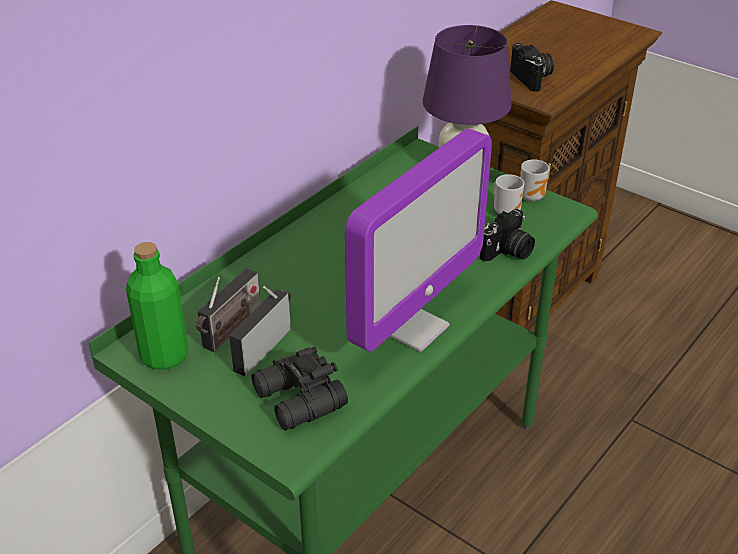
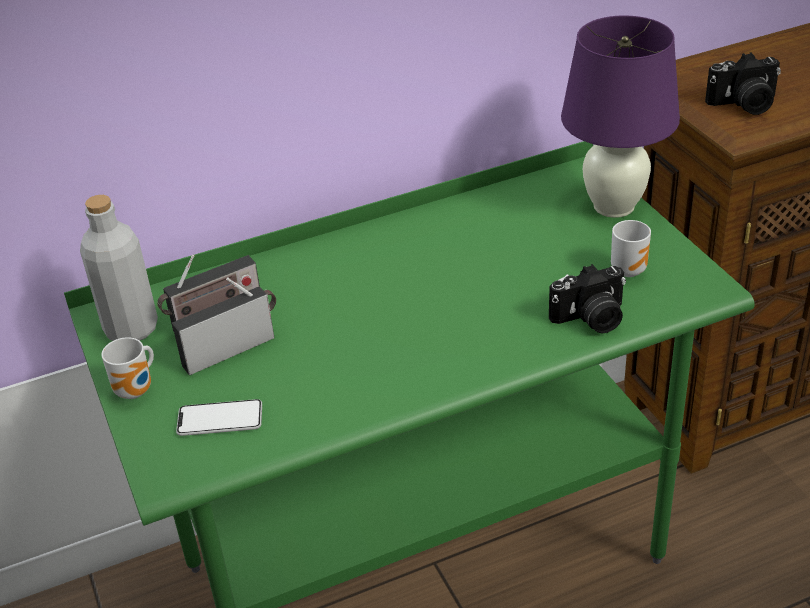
camera: 30 degrees right, 0 degrees up
green bottle [126,242,188,370] -> grey bottle [80,195,158,341]
black binoculars [251,347,348,431] -> phone [176,399,262,436]
monitor [345,128,492,352] -> none
camera [510,43,554,92] -> camera turned 75 degrees clockwise [705,53,781,115]
mug [520,159,550,202] -> mug moved to [101,337,154,399]

